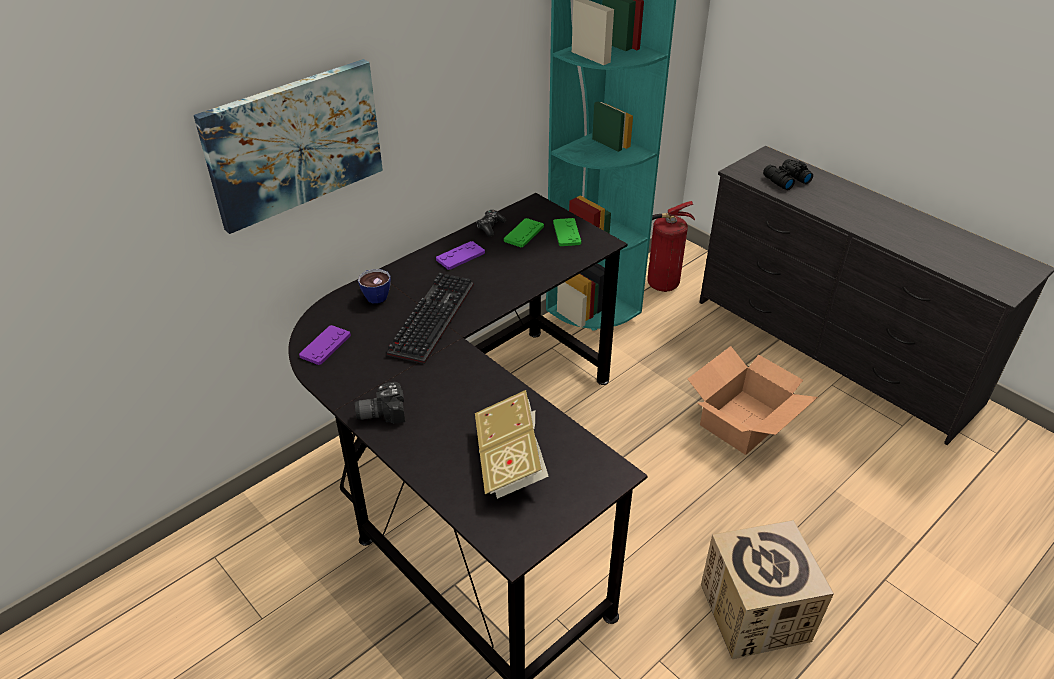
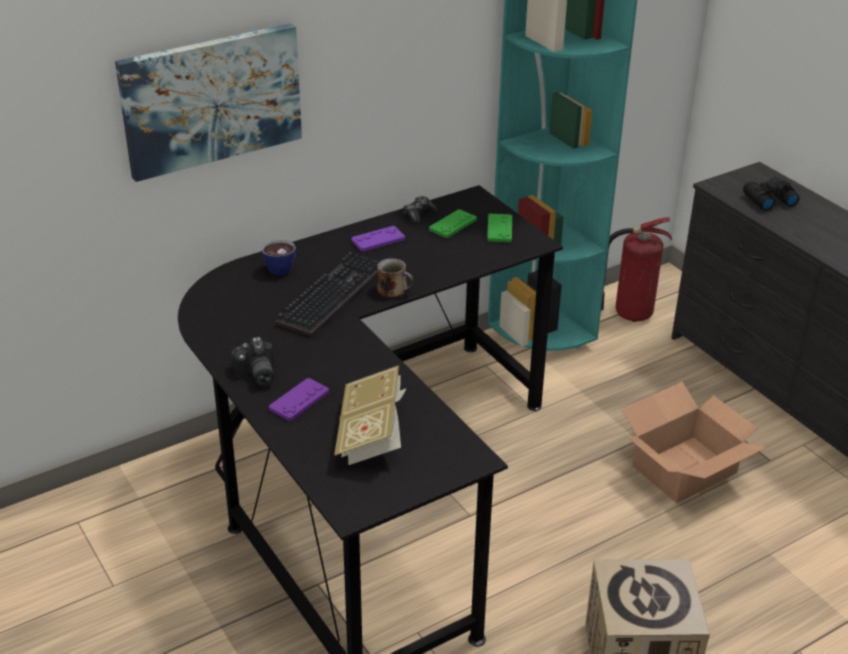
camera: 10 degrees right, 5 degrees down
purple game controller [299,325,351,365] -> purple game controller moved to [269,378,329,421]
camera [355,382,405,424] -> camera turned 105 degrees counterclockwise [232,337,274,386]
none -> mug [377,258,414,298]

